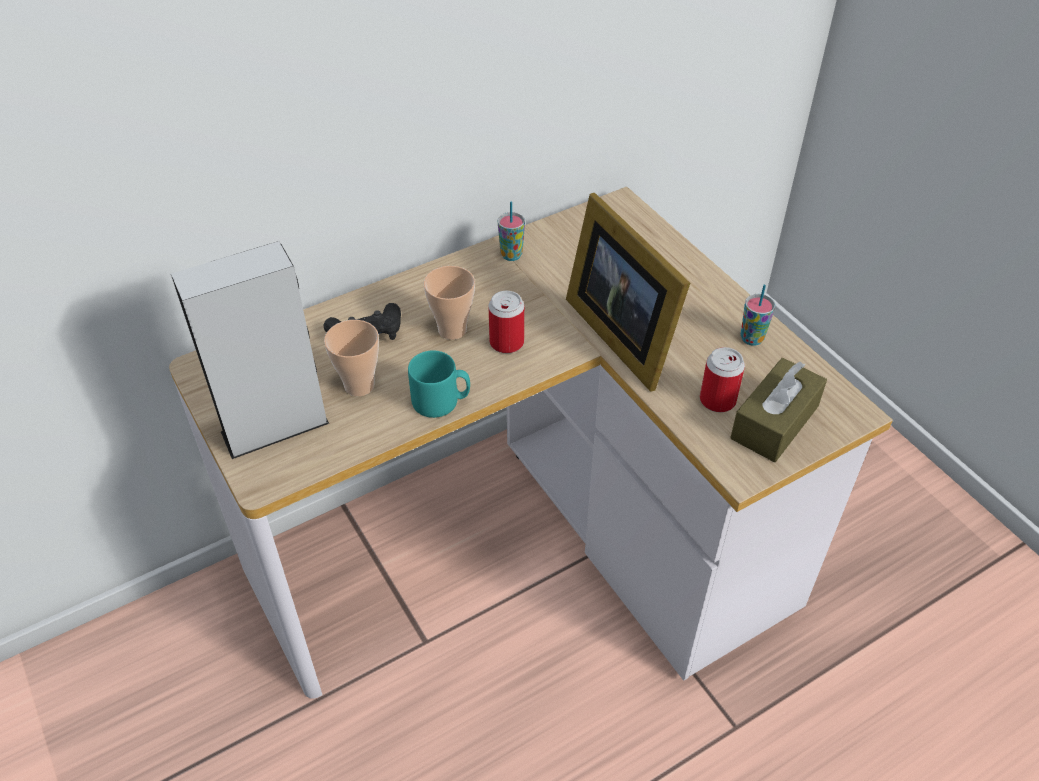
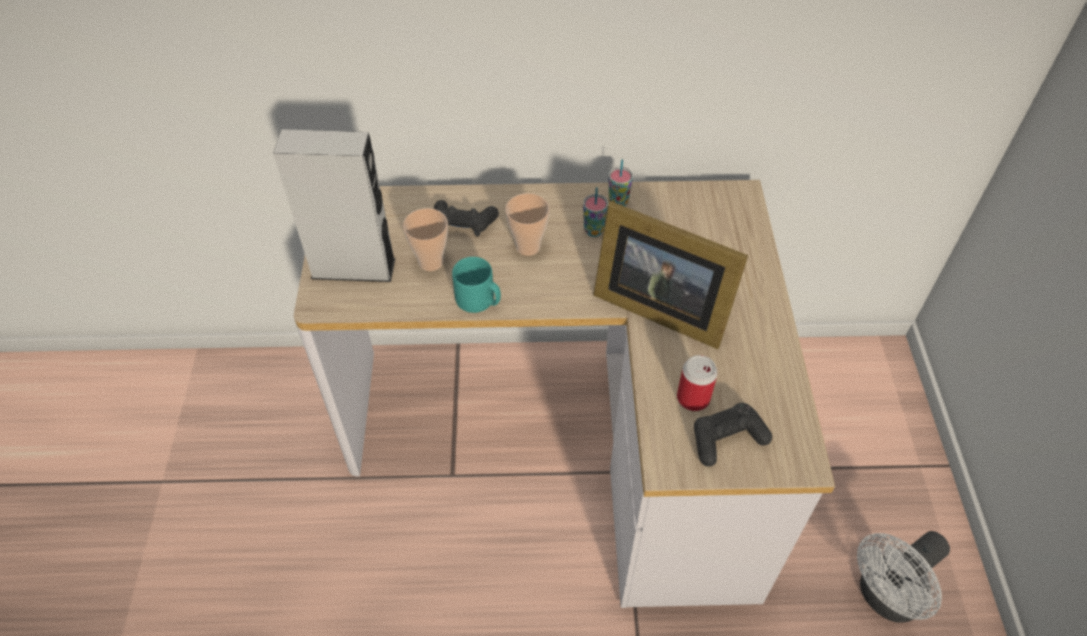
camera: 30 degrees right, 5 degrees up
can [488,291,524,353] -> none
picture frame [566,193,690,391] -> picture frame turned 60 degrees counterclockwise [593,201,748,349]
brown tissue box [730,358,827,462] -> black game controller [694,403,772,467]
cup [741,284,775,346] -> cup moved to [583,187,608,237]
none -> white fan [857,531,950,623]

